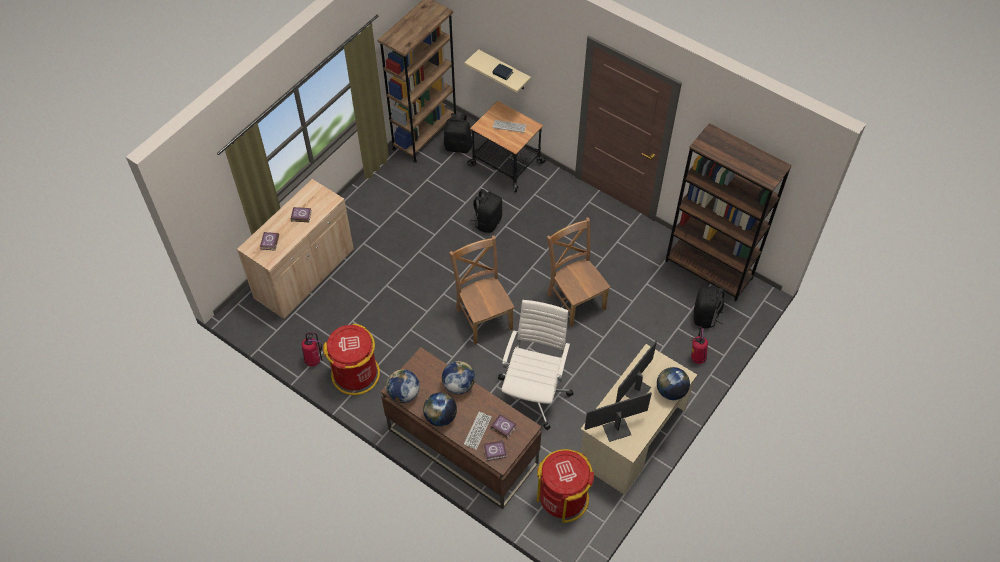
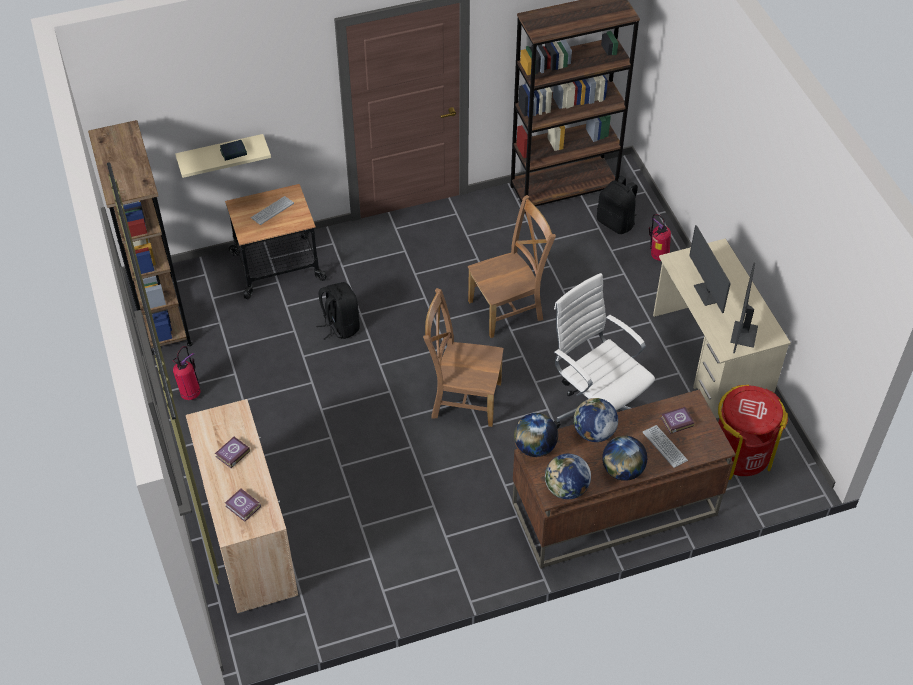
camera: 55 degrees left, 5 degrees down
fire extinguisher [302,332,322,367] -> fire extinguisher moved to [173,346,201,400]
red trash can [323,324,380,395] -> none
black backpack [444,113,472,153] -> none
book [483,440,507,461] -> none
brown chair [547,217,610,327] -> brown chair turned 150 degrees clockwise [468,195,556,338]
globe [657,367,690,400] -> globe moved to [514,413,558,457]

